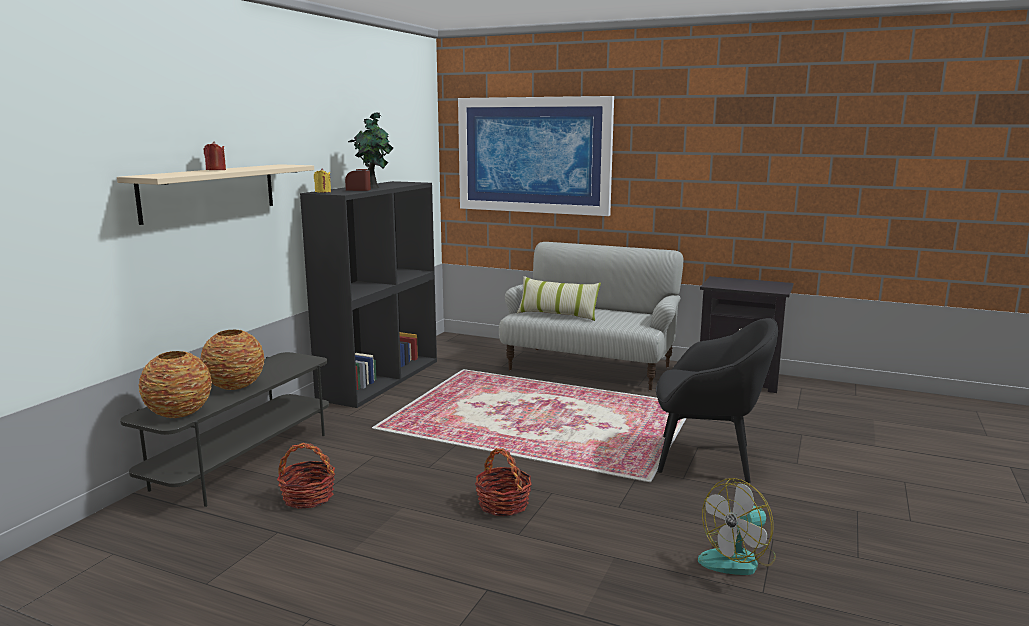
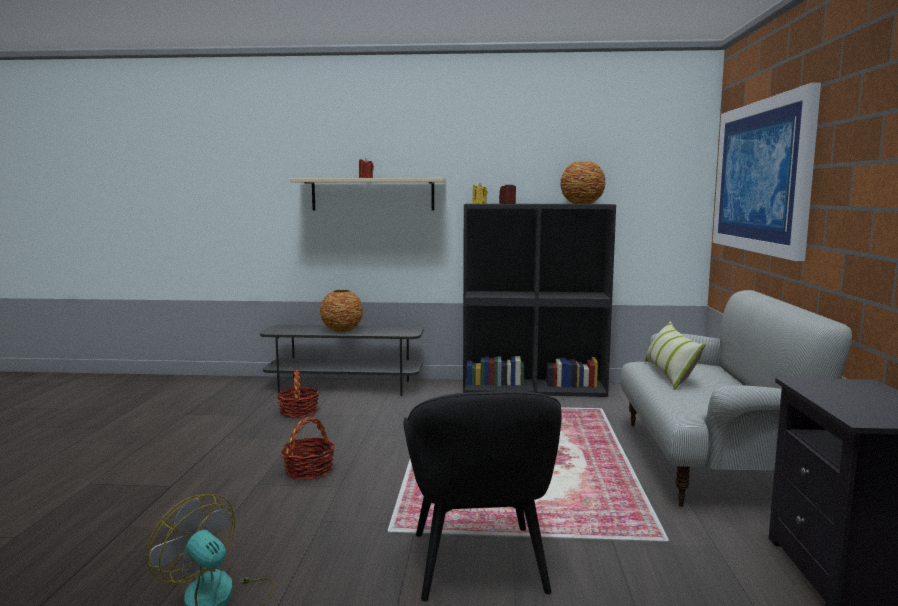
camera: 70 degrees right, 5 degrees down
vase [139,351,212,418] -> vase moved to [560,161,606,204]
potted plant [348,113,393,189] -> none

